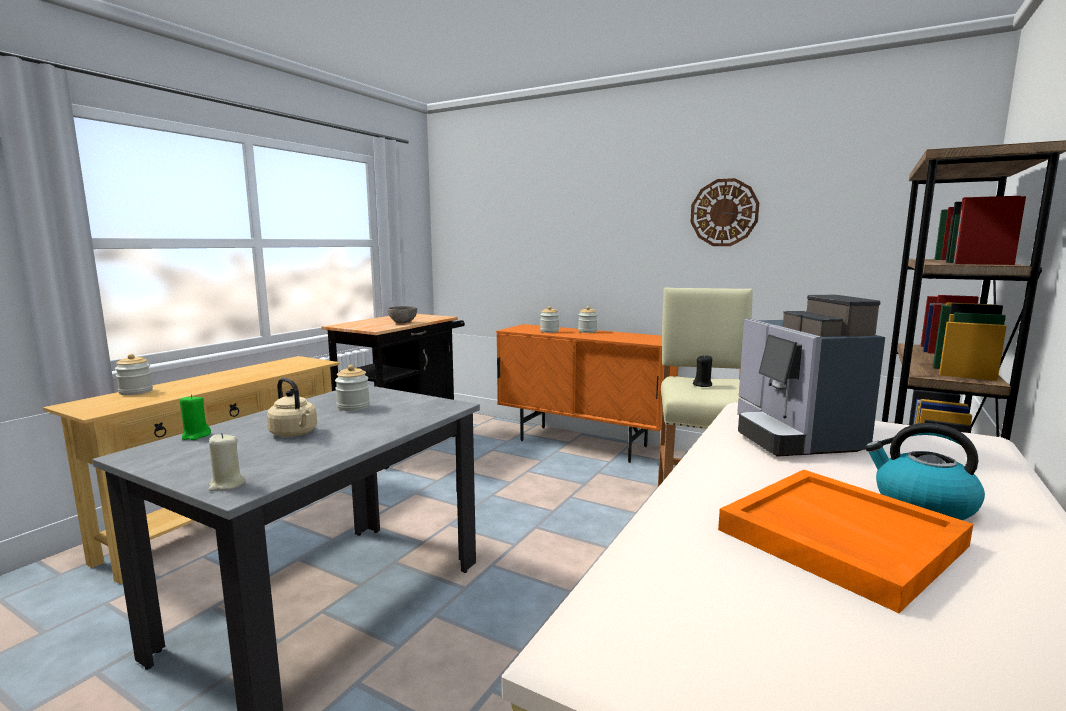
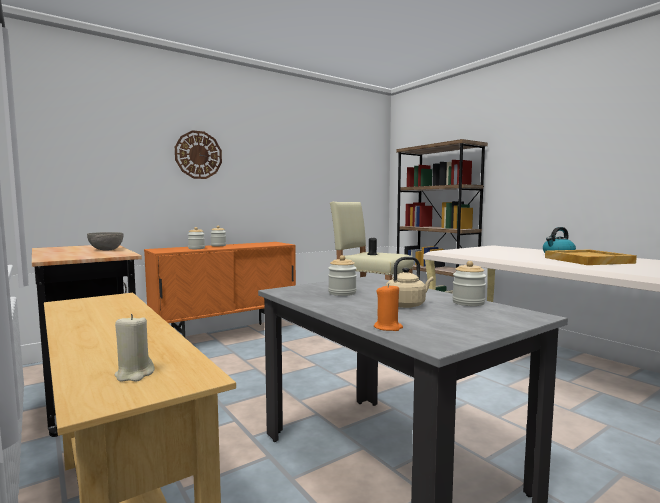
camera: 65 degrees left, 5 degrees down
jar [115,354,153,395] -> jar moved to [452,261,486,306]
green candle [180,394,211,440] -> orange candle [374,283,403,331]
beige candle [209,433,245,491] -> beige candle moved to [115,314,154,382]
wall clock [690,178,759,246] -> wall clock moved to [175,130,222,179]
orange tray [718,470,973,613] -> beige tray [545,249,637,265]
coffee machine [737,295,885,457] -> none

